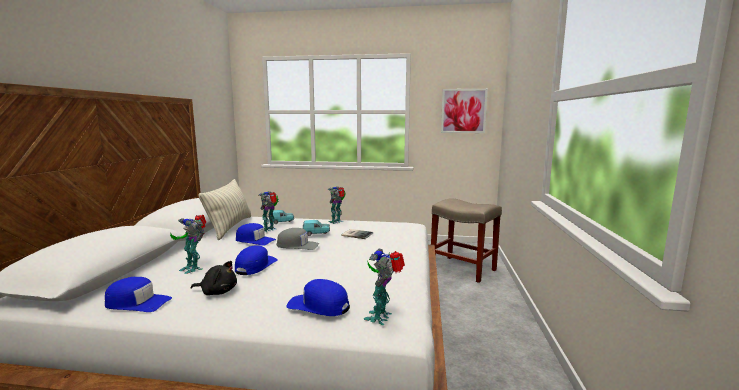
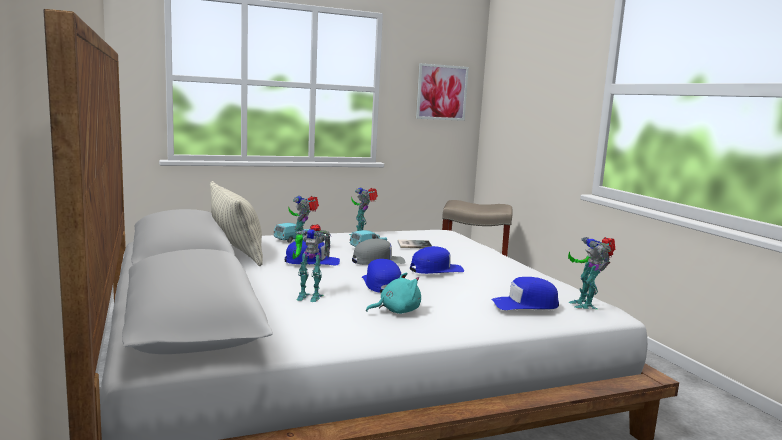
camera: 30 degrees left, 0 degrees up
blue cap [105,277,172,312] -> blue cap moved to [410,246,464,274]
black plush toy [191,261,237,295] -> turquoise plush toy [366,272,421,314]

